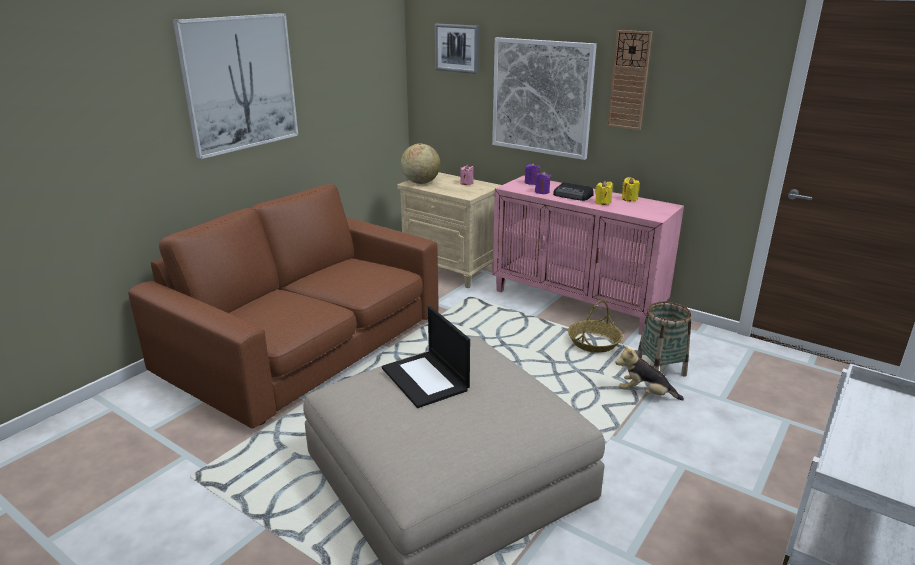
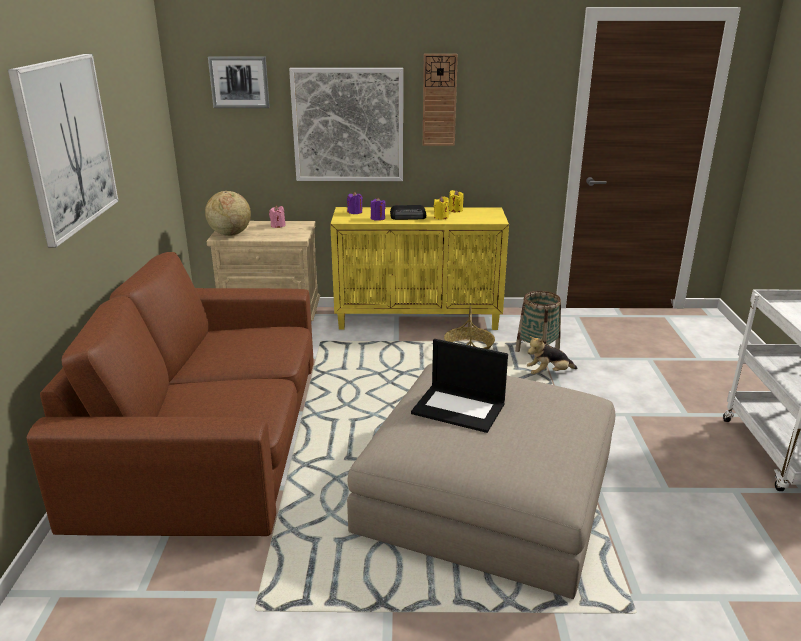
camera: 35 degrees left, 0 degrees up
pink cabinet [493,175,684,335] -> yellow cabinet [330,207,509,330]

